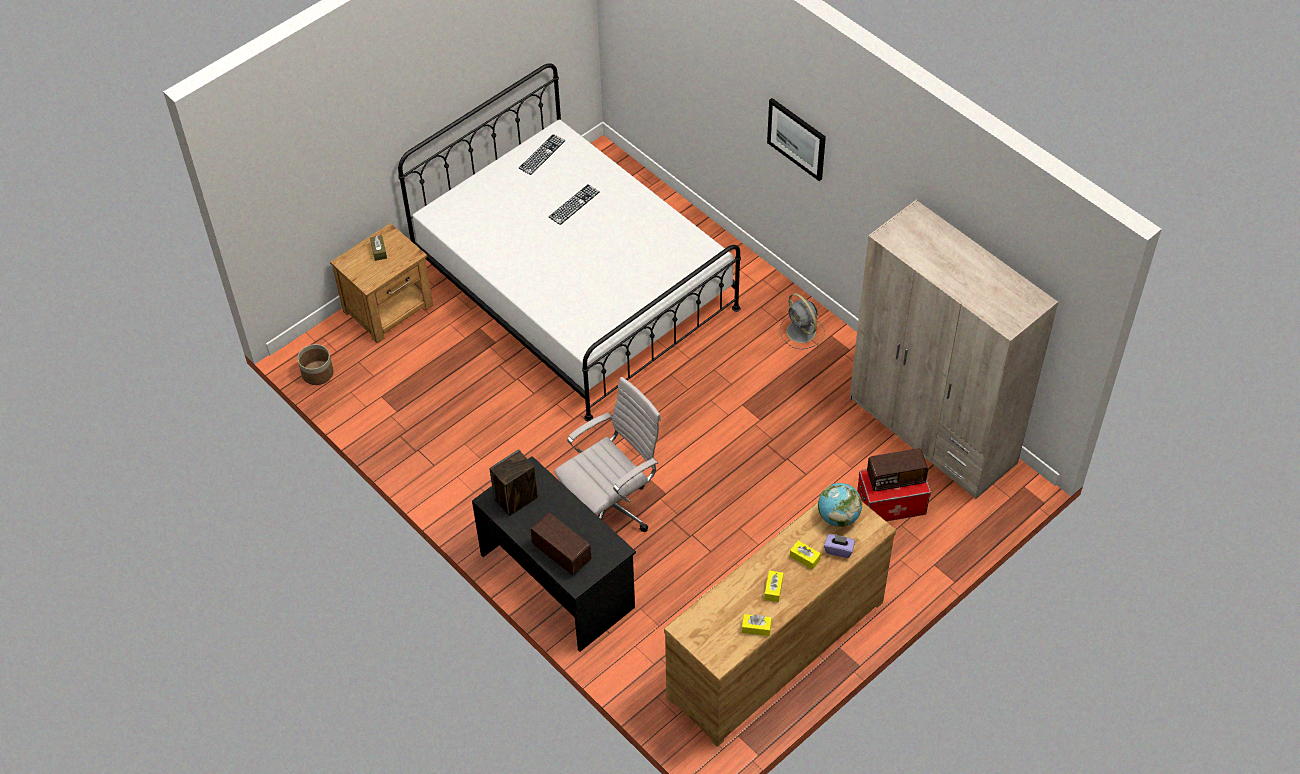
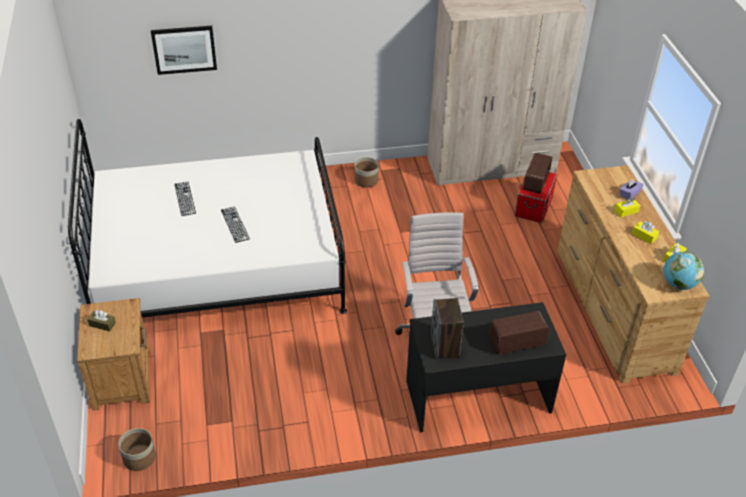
camera: 60 degrees left, 10 degrees down
keyboard [518,134,566,175] -> keyboard moved to [221,206,250,243]
picture [767,98,826,181] -> picture moved to [151,26,217,75]
grey fan [780,293,825,349] -> planter [355,157,379,188]
globe [818,483,862,527] -> globe moved to [664,252,704,290]

